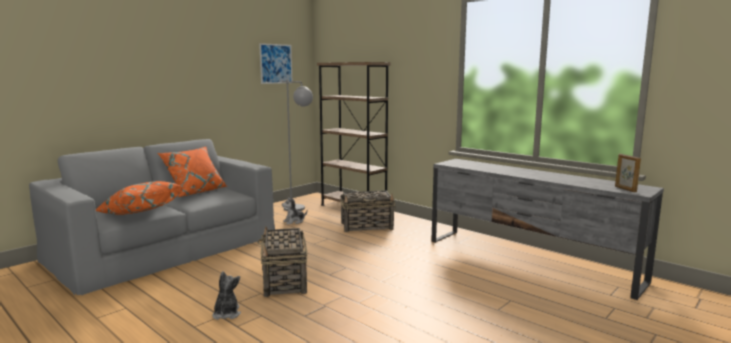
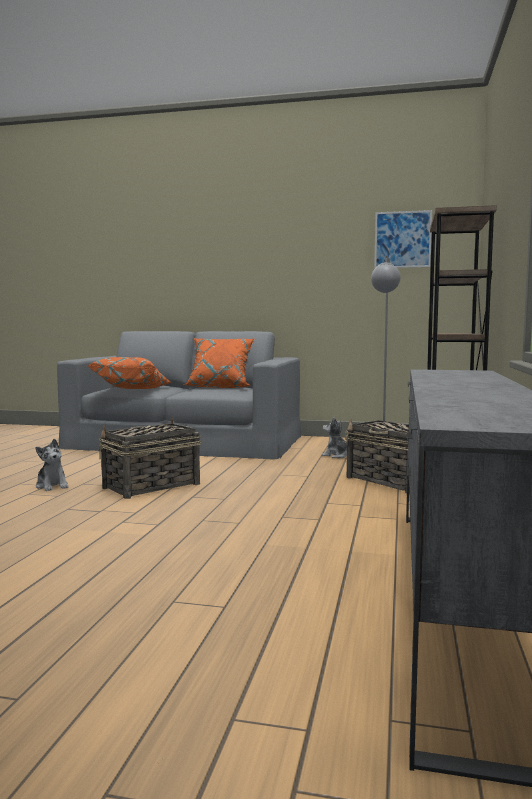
camera: 60 degrees right, 5 degrees down
plush toy [212,271,241,320] -> plush toy turned 90 degrees clockwise [35,438,68,491]
picture frame [615,154,641,192] -> none

